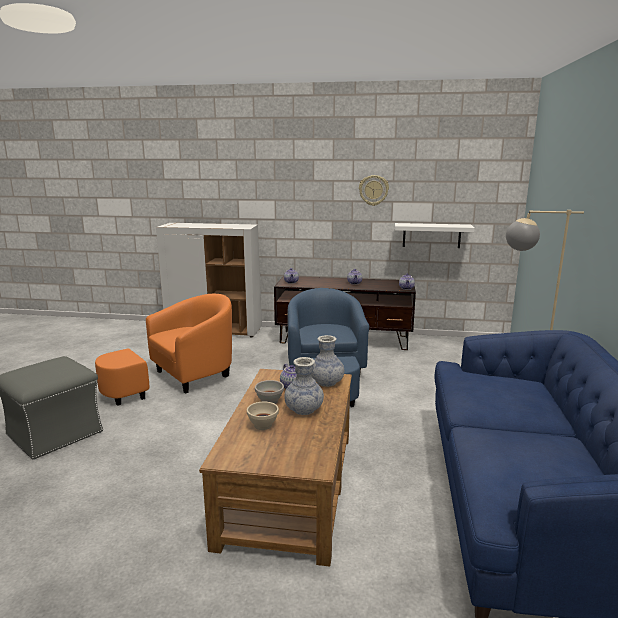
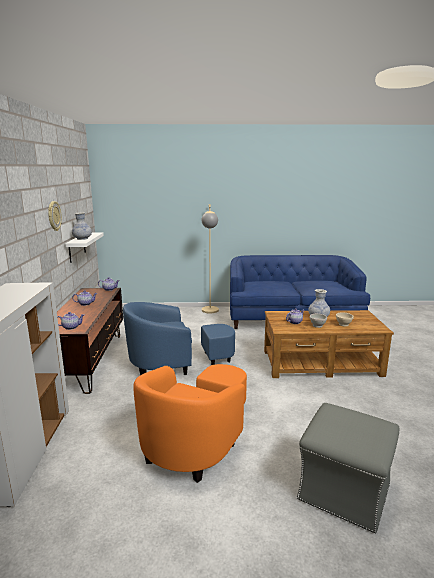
camera: 100 degrees left, 0 degrees up
orange armchair [95,294,232,406] -> orange armchair turned 105 degrees counterclockwise [133,364,247,483]
vase [312,335,344,387] -> vase moved to [72,212,92,240]

